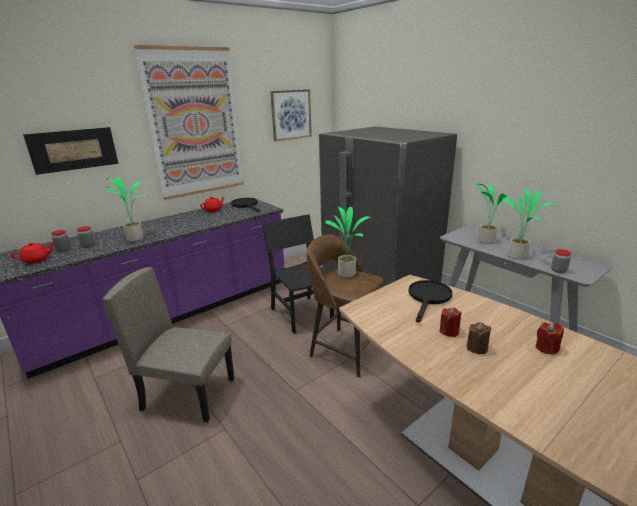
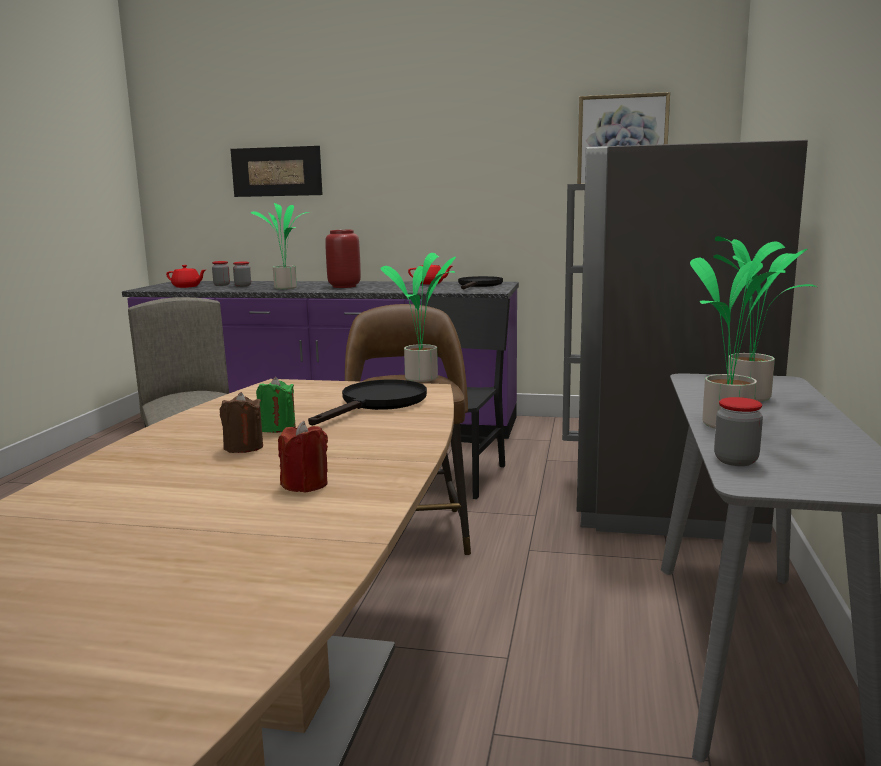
camera: 50 degrees right, 10 degrees down
picture [134,45,244,200] -> none
black frying pan [409,280,452,323] -> black frying pan turned 45 degrees counterclockwise [308,380,427,425]
red candle [439,308,462,337] -> green candle [256,377,296,433]
none -> red vase [325,230,361,288]

